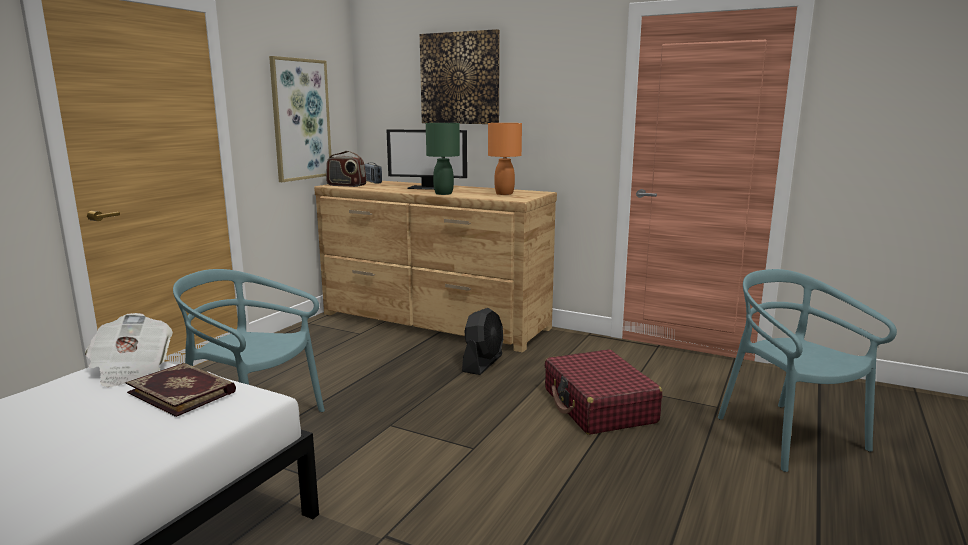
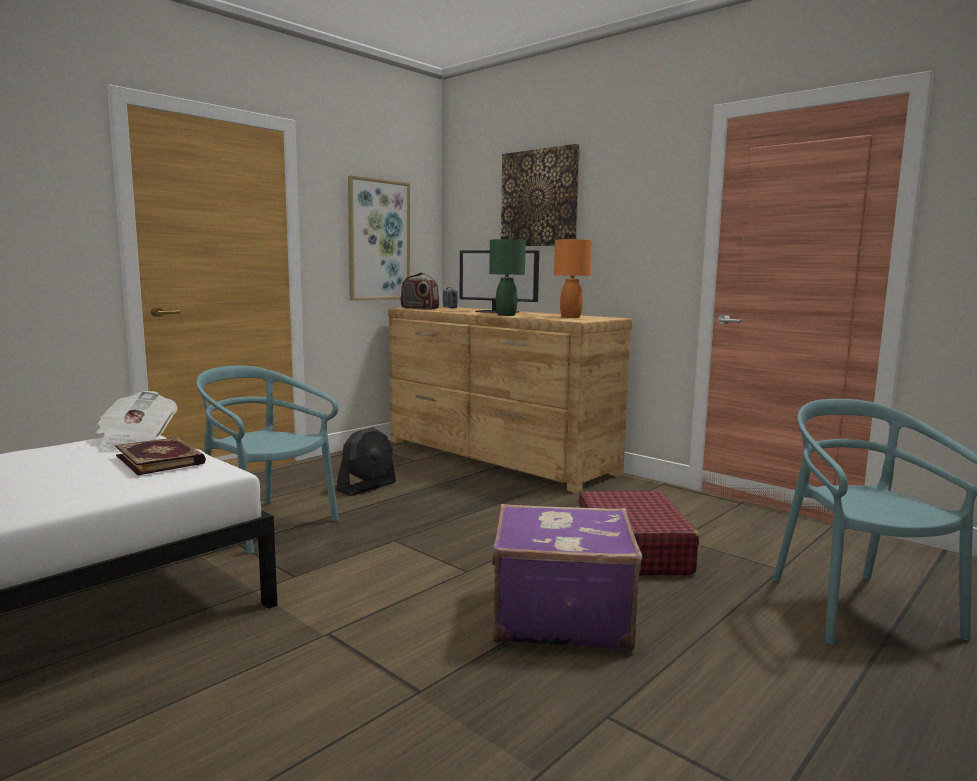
camera: 15 degrees right, 5 degrees down
black fan [462,308,503,375] -> black fan moved to [336,427,396,496]
none -> purple suitcase [492,504,642,650]

